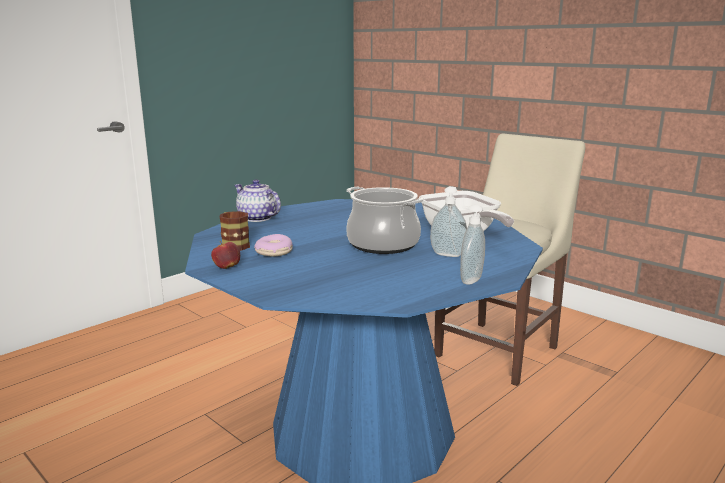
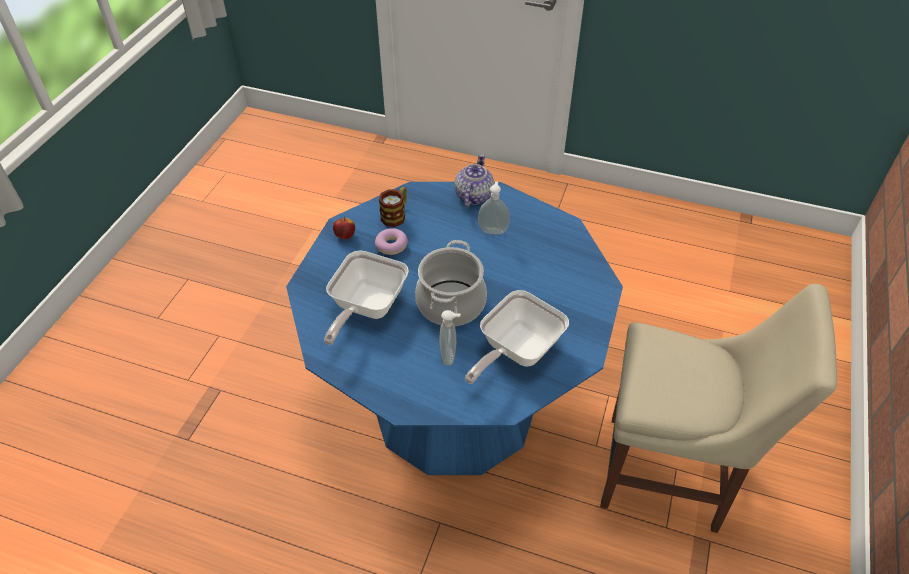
camera: 65 degrees right, 30 degrees up
soap dispenser [460,204,485,285] -> soap dispenser moved to [478,181,510,234]
none -> frying pan [324,250,409,345]

